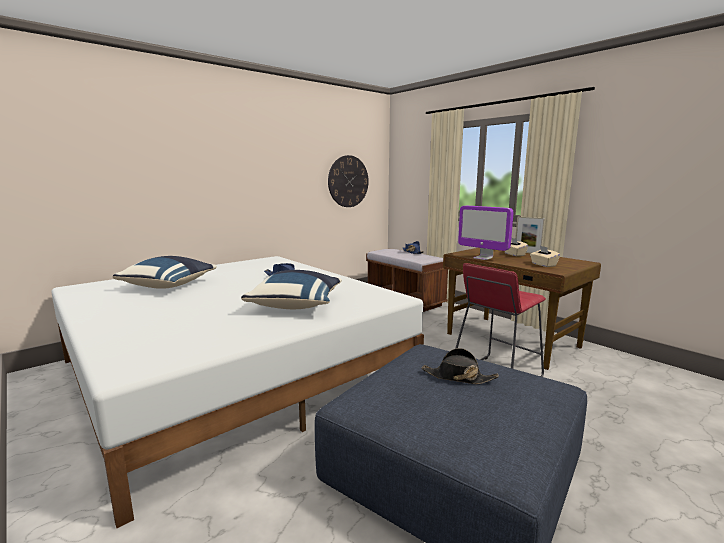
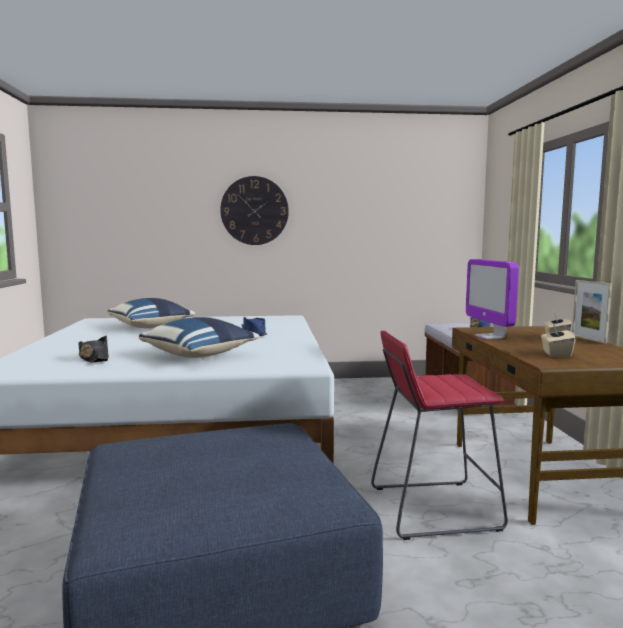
camera: 35 degrees right, 5 degrees down
wall clock [328,155,369,207] -> wall clock moved to [220,176,289,245]
black hat [422,348,499,384] -> black hat moved to [78,336,109,363]

